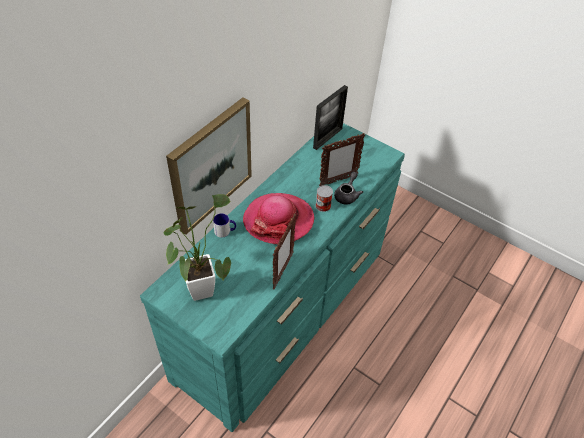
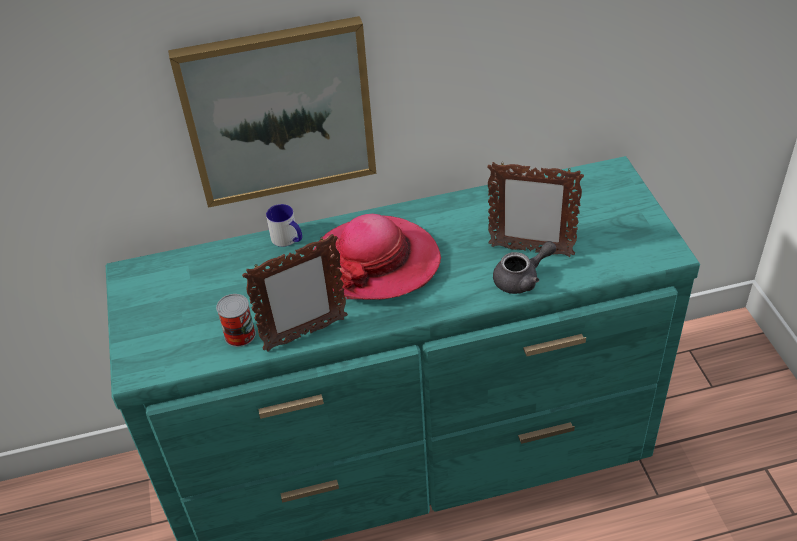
camera: 45 degrees right, 5 degrees down
potted plant [163,194,231,301] -> none
picture frame [313,85,348,150] -> none
can [315,185,333,212] -> can moved to [216,294,256,347]

